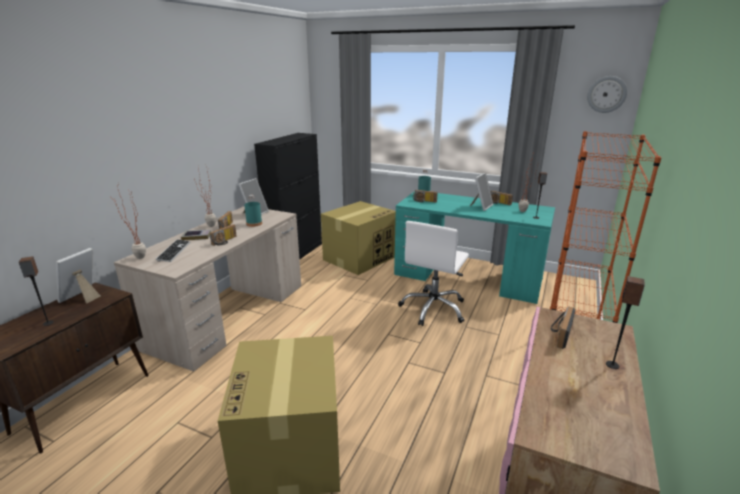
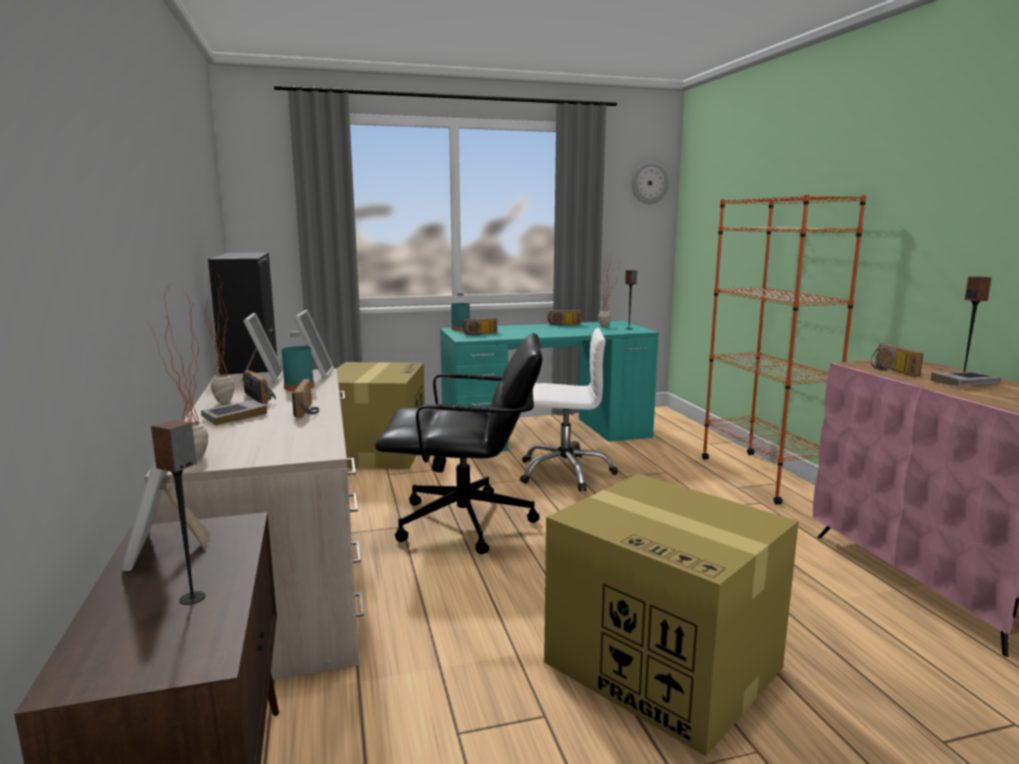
camera: 40 degrees left, 10 degrees down
keyboard [156,239,190,262] -> none
white office chair [398,221,469,326] -> white office chair turned 75 degrees counterclockwise [520,328,618,492]
picture frame [470,173,493,211] -> picture frame moved to [294,310,334,379]
none -> black office chair [375,333,543,554]
none -> book [931,372,1001,386]

